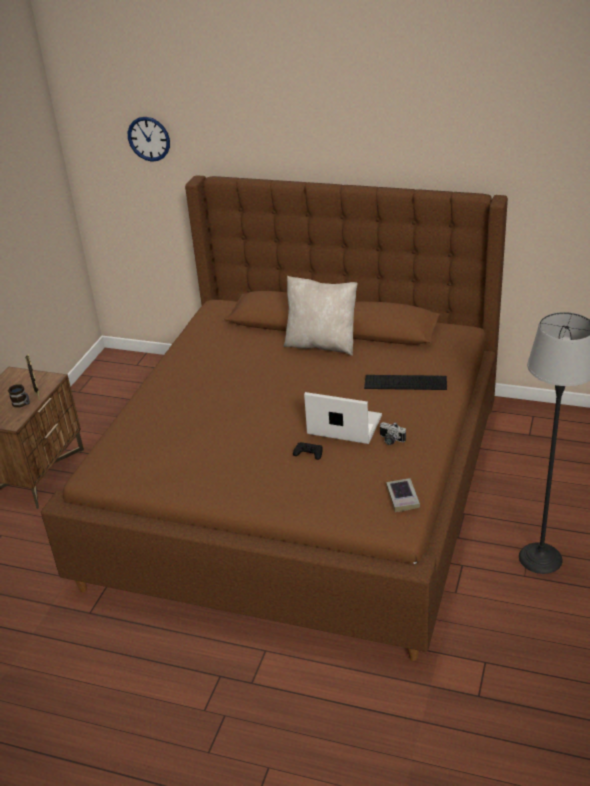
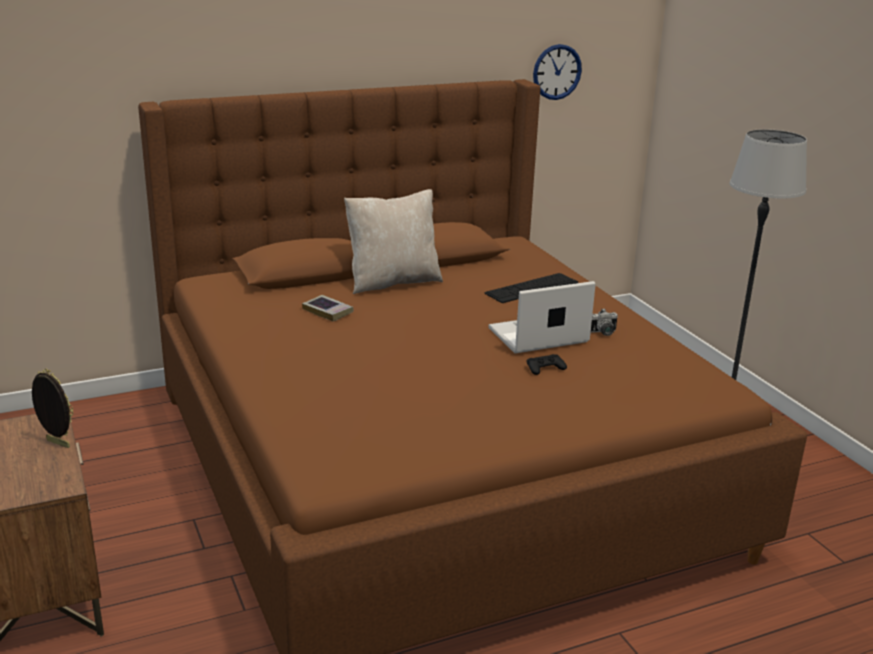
camera: 45 degrees left, 10 degrees down
mug [8,384,30,408] -> none
wall clock [128,117,170,162] -> wall clock moved to [533,44,582,100]
book [386,478,420,512] -> book moved to [302,295,353,321]

